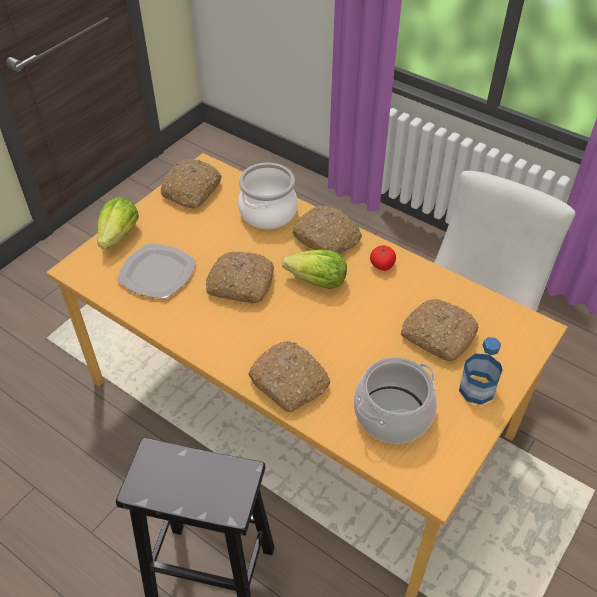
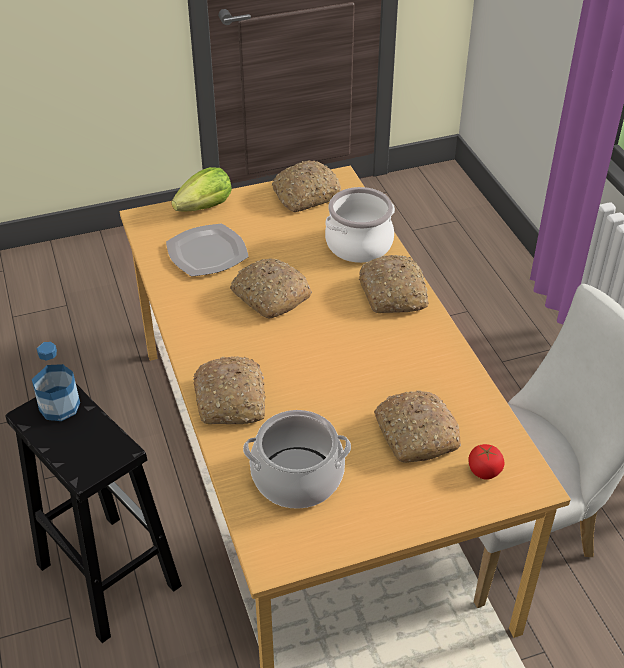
camera: 35 degrees right, 5 degrees down
lettuce [282,250,347,289] -> none
tomato [370,245,396,271] -> tomato moved to [468,444,504,480]
bottle [459,337,503,405] -> bottle moved to [32,342,80,421]

